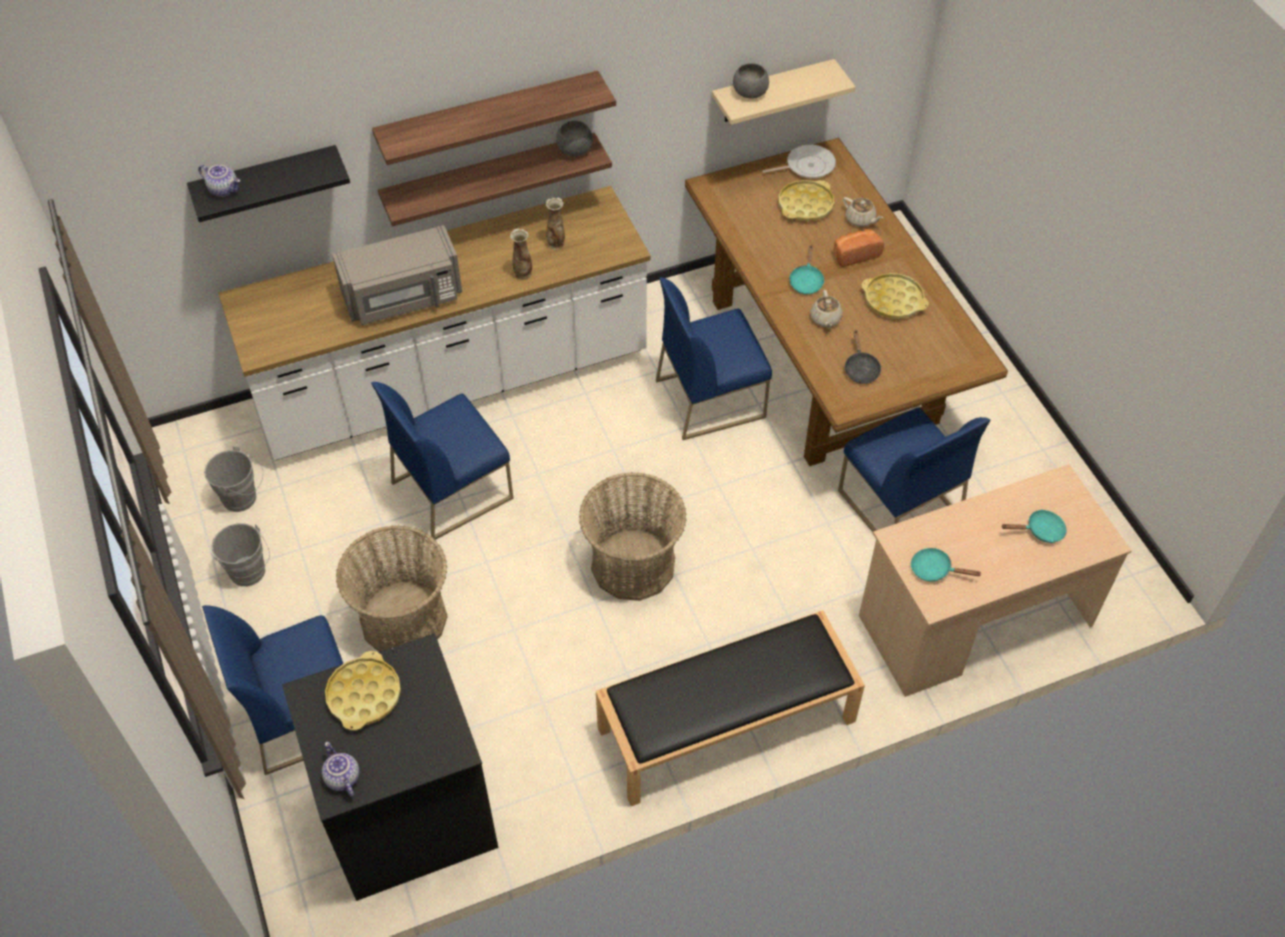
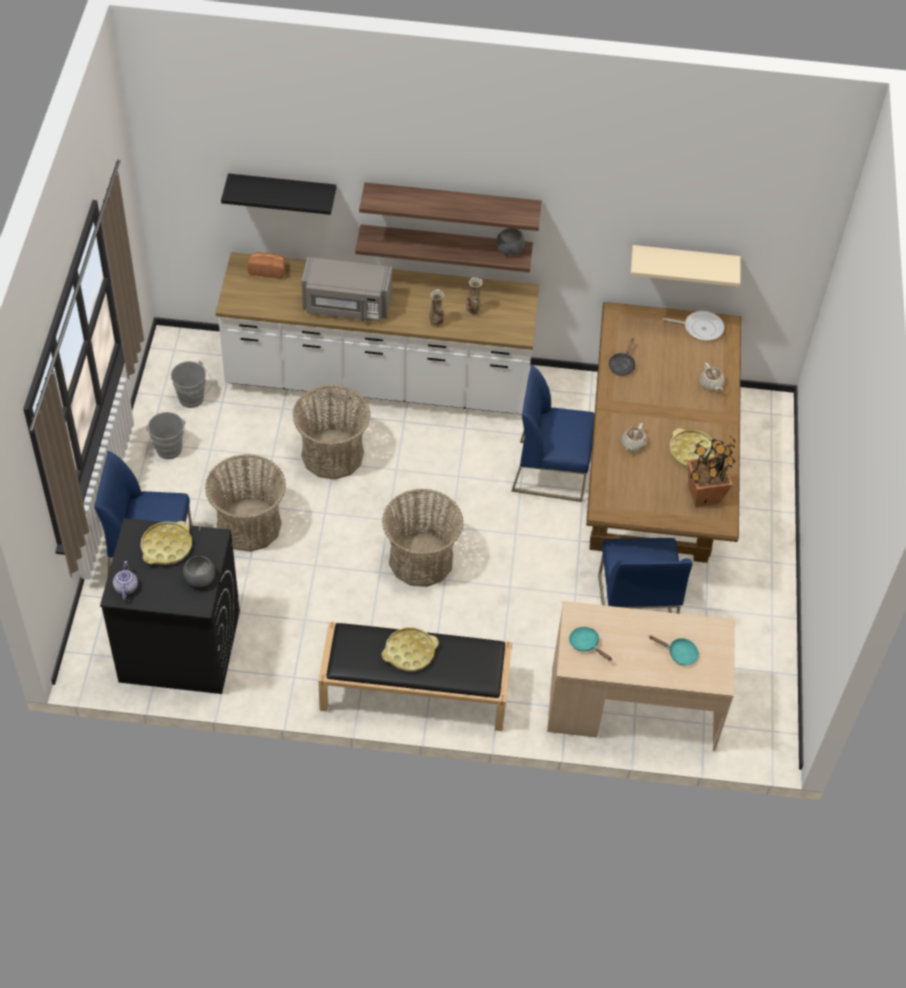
camera: 25 degrees right, 0 degrees up
teapot [198,165,240,197] -> none
blue chair [371,382,514,540] -> basket [293,385,371,480]
grey bowl [733,63,769,98] -> grey bowl moved to [183,556,215,587]
yellow tray [778,180,834,221] -> yellow tray moved to [382,627,439,671]
turquoise frying pan [789,245,825,295] -> none
bread [834,229,884,267] -> bread moved to [247,252,285,279]
black frying pan [844,330,881,384] -> black frying pan moved to [609,338,635,376]
none -> potted plant [687,435,736,507]

